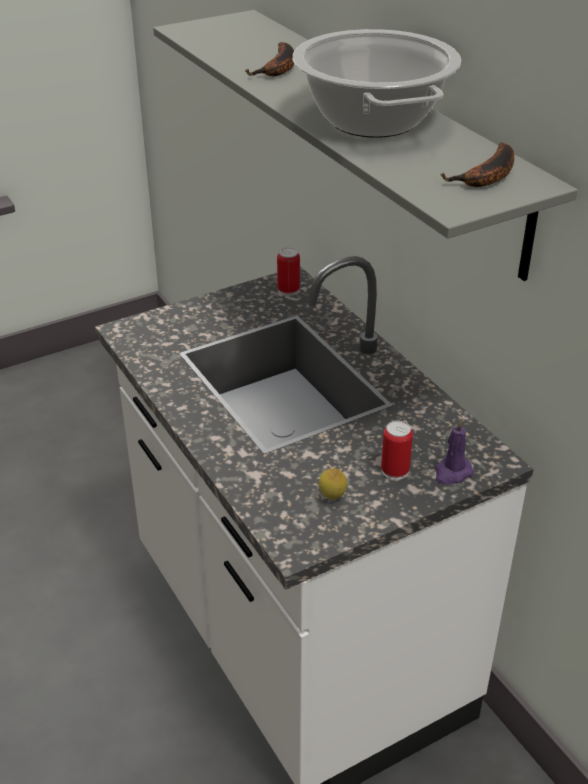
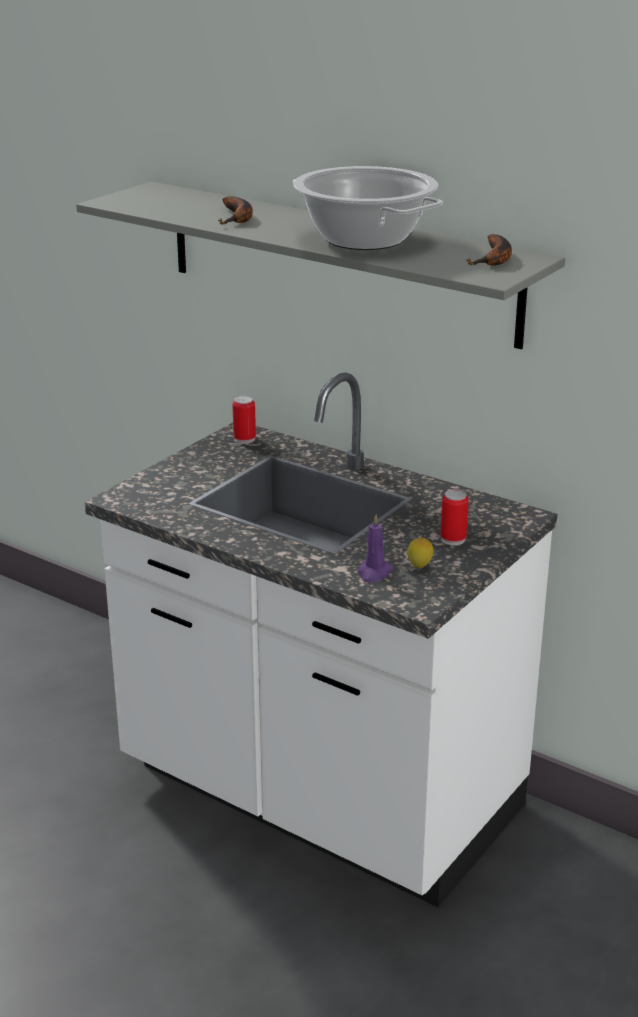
camera: 25 degrees left, 10 degrees down
purple candle [435,418,474,485] -> purple candle moved to [358,514,393,583]

